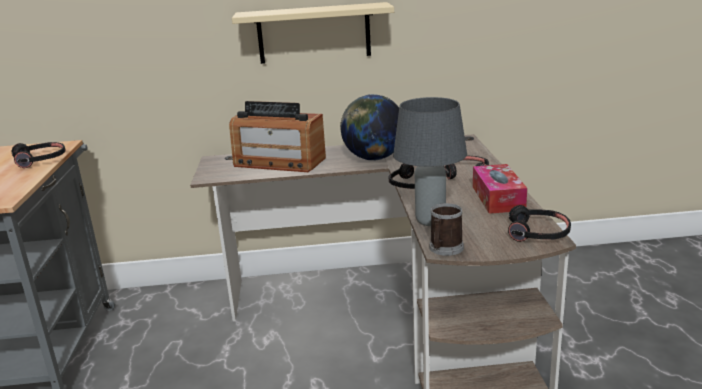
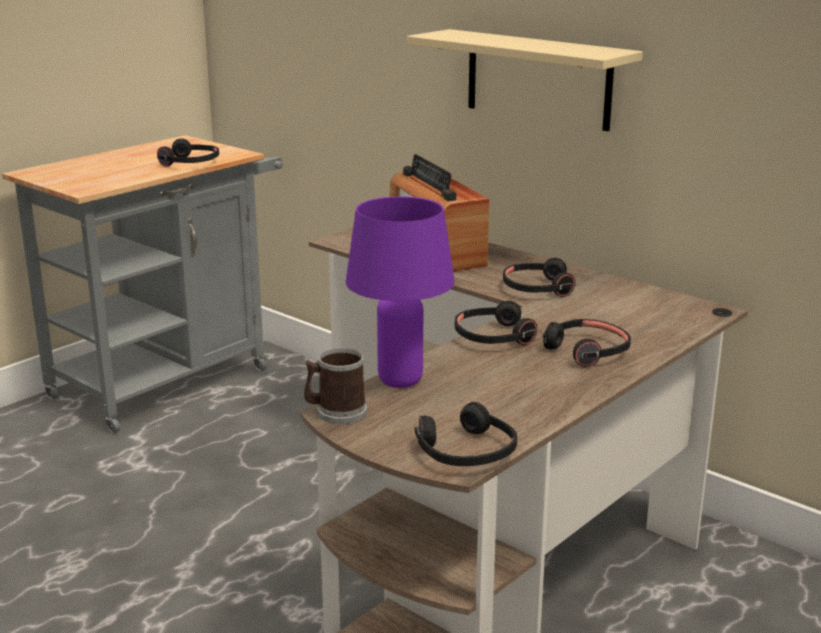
camera: 45 degrees right, 0 degrees up
globe [340,94,399,161] -> black headphones [503,258,576,297]
grey table lamp [393,97,467,226] -> purple table lamp [346,196,455,388]
tissue box [473,164,527,214] -> none

